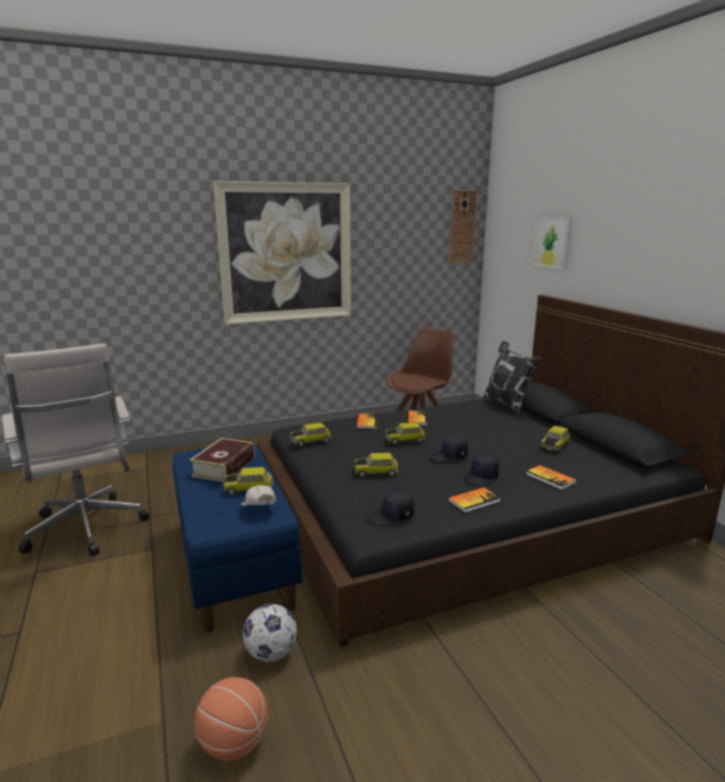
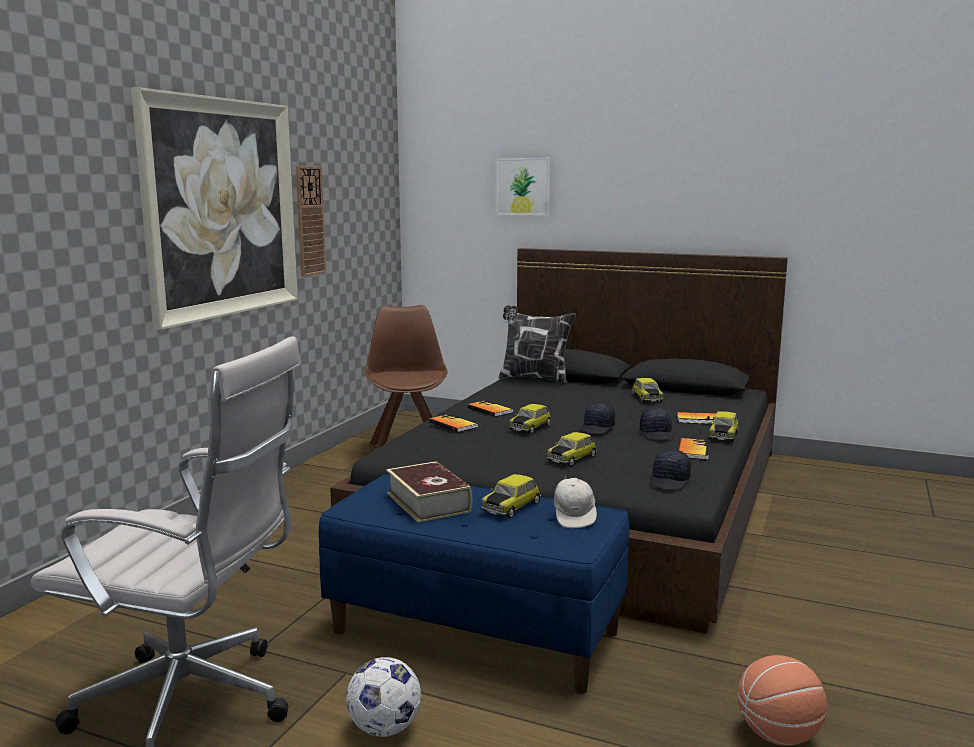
camera: 45 degrees left, 5 degrees down
white cap [241,485,276,506] -> white cap turned 105 degrees counterclockwise [554,476,597,528]
football [243,604,297,662] -> football moved to [346,657,421,737]
toy car [290,423,331,447] -> toy car moved to [709,411,739,442]
wall clock [450,190,477,264] -> wall clock moved to [296,166,327,277]

